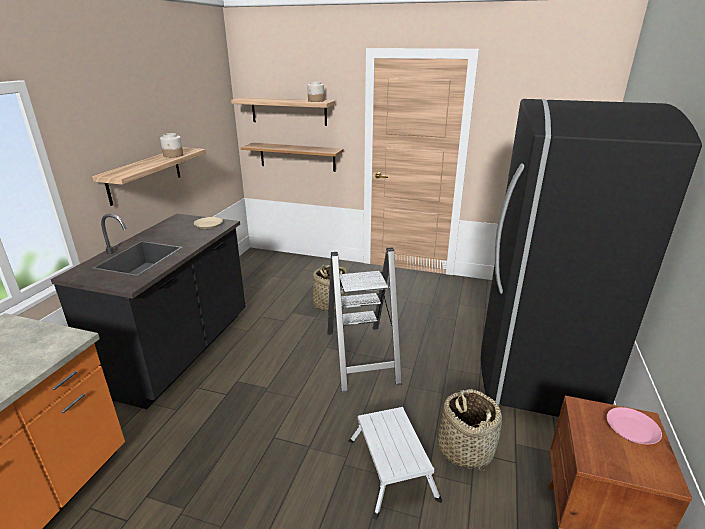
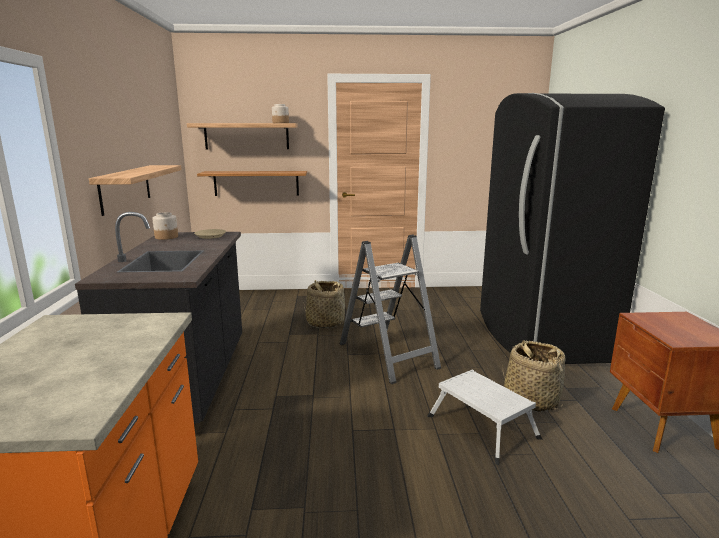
camera: 20 degrees left, 10 degrees down
jar [160,133,183,158] -> jar moved to [152,212,178,240]
pink plate [607,407,662,444] -> none

